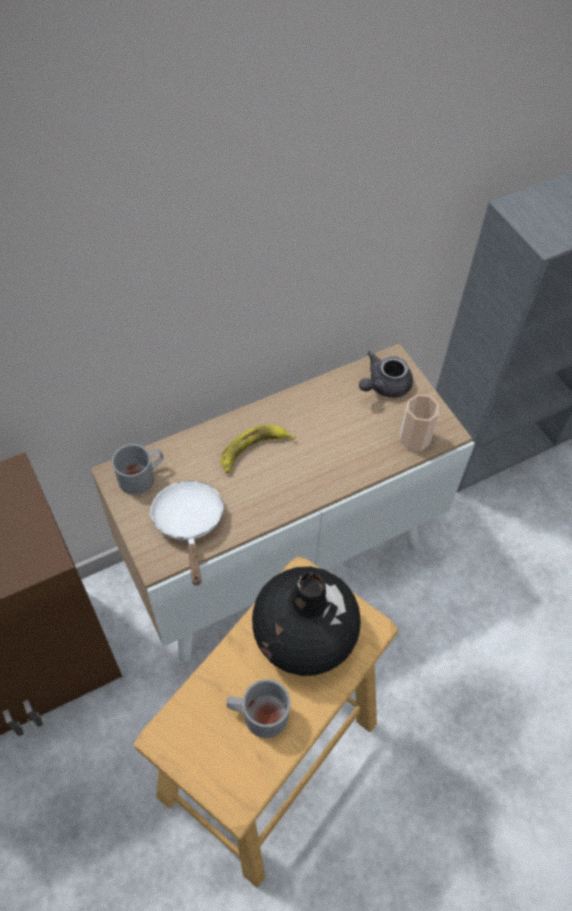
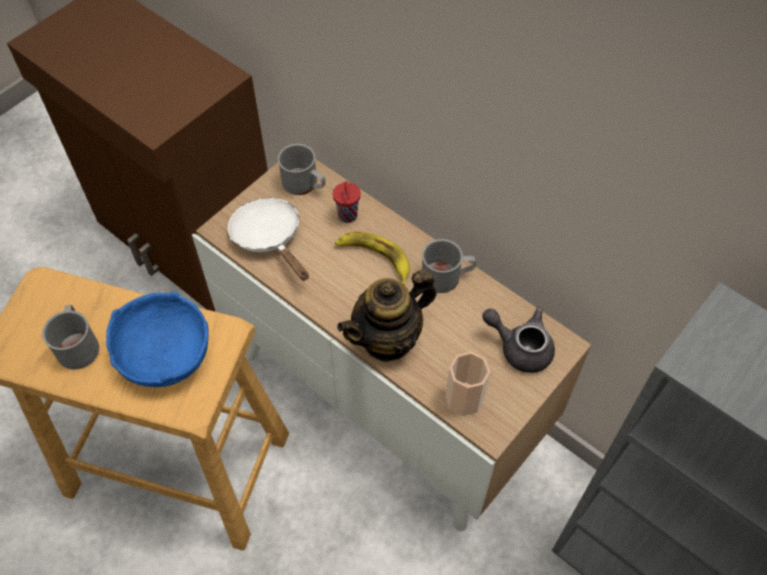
camera: 70 degrees right, 0 degrees up
white frying pan [149,481,225,586] -> white frying pan turned 90 degrees counterclockwise [228,198,309,281]
black vase [252,567,361,676] -> blue bowl [106,291,209,387]
none -> red cup [333,181,361,223]
none -> teapot [337,269,436,362]
none -> grey mug [422,239,476,293]

